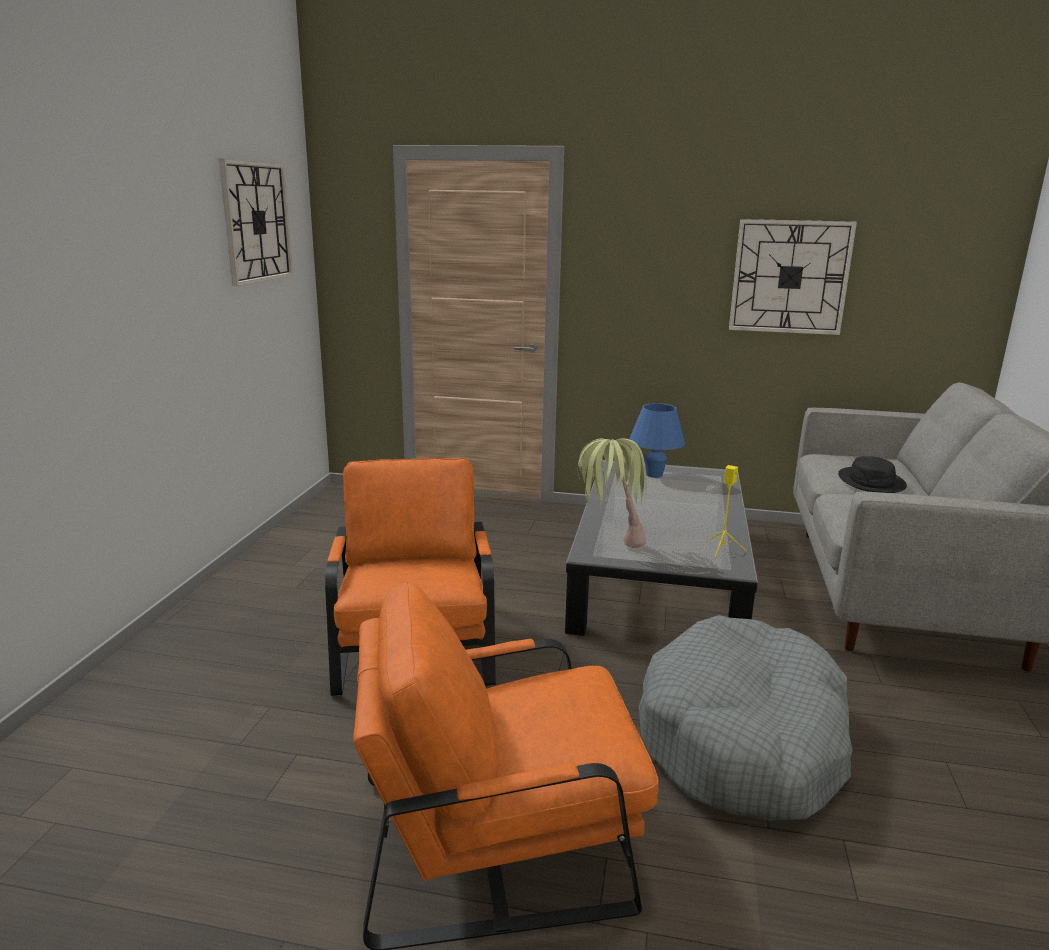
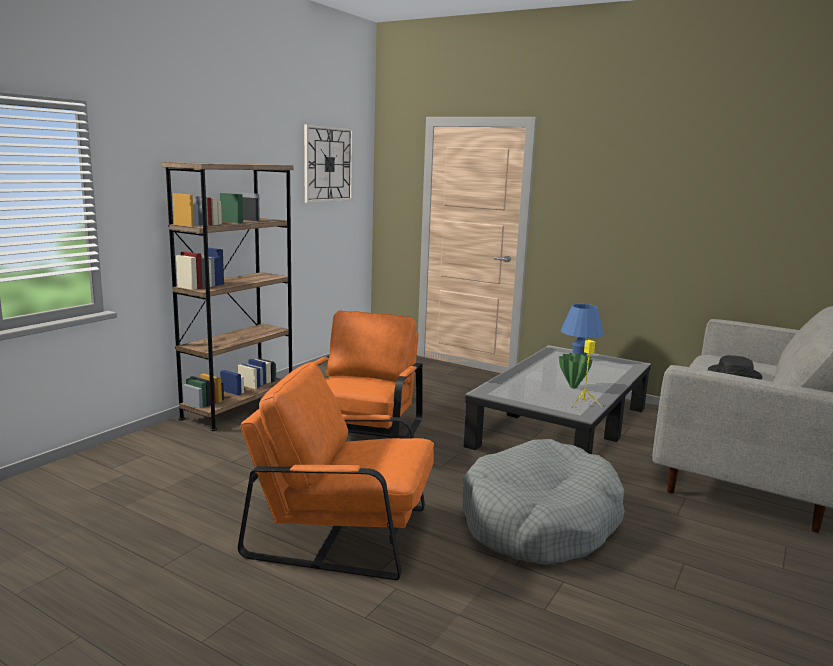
camera: 20 degrees right, 5 degrees down
potted plant [578,438,647,548] -> none
wall clock [729,219,857,335] -> none
none -> brown bookcase [162,162,293,431]
none -> green vase [559,353,593,389]

